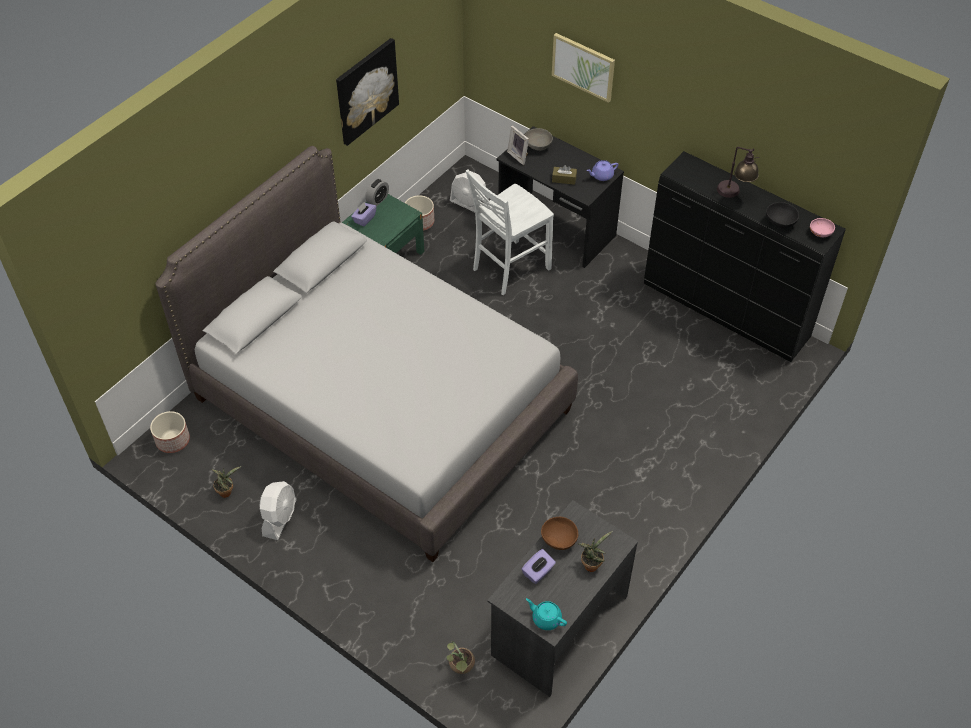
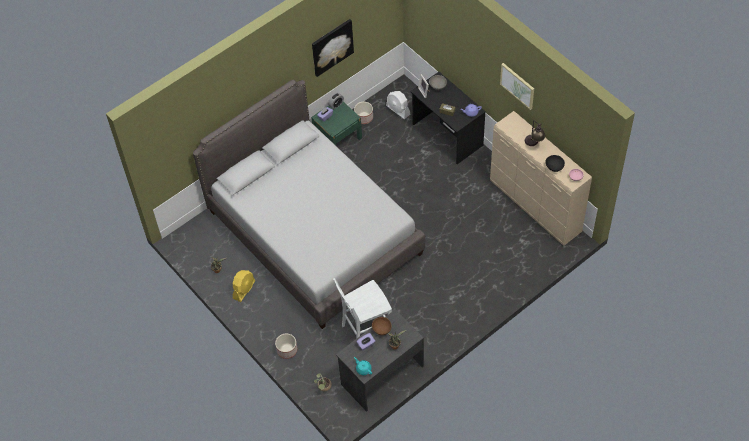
camera: 15 degrees right, 5 degrees up
planter [150,411,190,453] -> planter moved to [275,333,297,359]
white fan [260,481,297,540] -> yellow fan [233,270,255,302]
white chair [466,170,554,295] -> white chair moved to [333,278,392,339]
picture [552,33,615,103] -> picture moved to [500,63,534,110]
black dresser [644,151,846,362] -> beige dresser [490,111,592,246]

